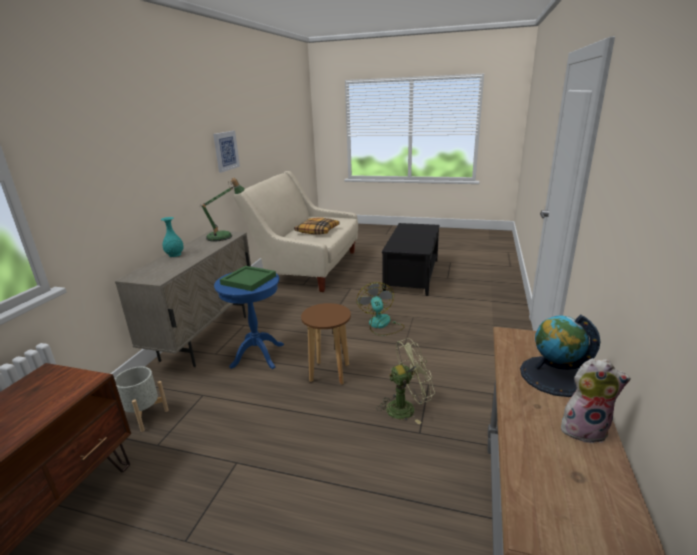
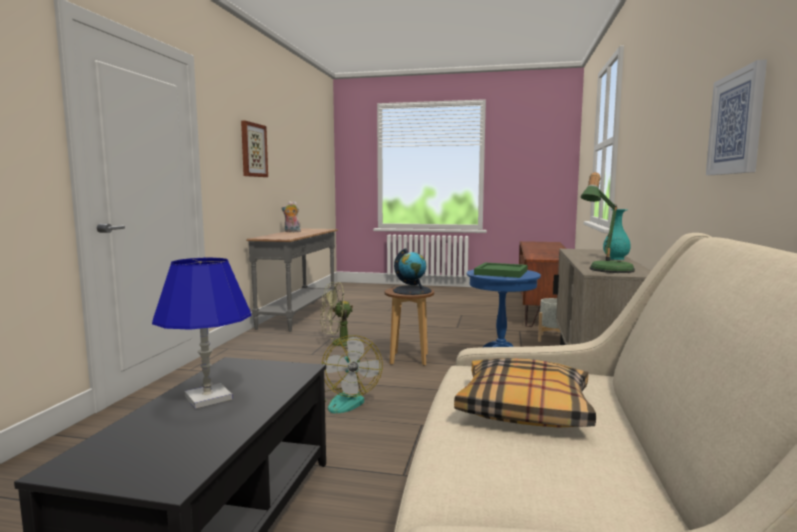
camera: 175 degrees right, 15 degrees down
globe [520,315,600,397] -> globe moved to [393,248,432,295]
none -> blue table lamp [152,257,252,409]
none -> picture [241,121,268,177]

